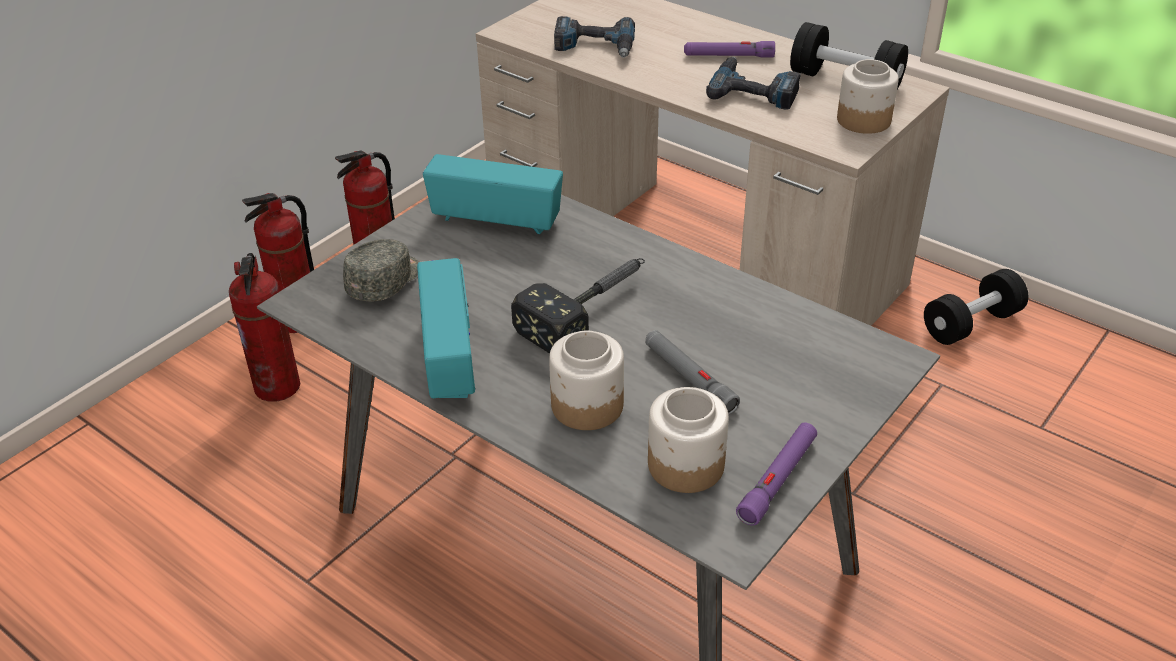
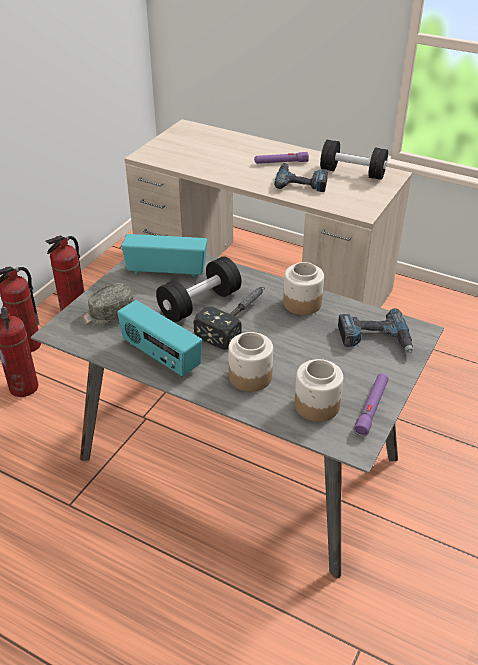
camera: 10 degrees left, 0 degrees up
grey cap [343,239,419,301] -> grey cap turned 135 degrees counterclockwise [80,283,135,326]
radio [417,258,475,398] -> radio turned 150 degrees clockwise [117,300,202,378]
power drill [554,16,635,58] -> power drill moved to [338,308,413,353]
grey flashlight [645,330,740,414] -> none
jar [837,59,899,134] -> jar moved to [283,262,324,315]
black dumbbell [924,269,1028,345] -> black dumbbell moved to [156,256,242,322]

